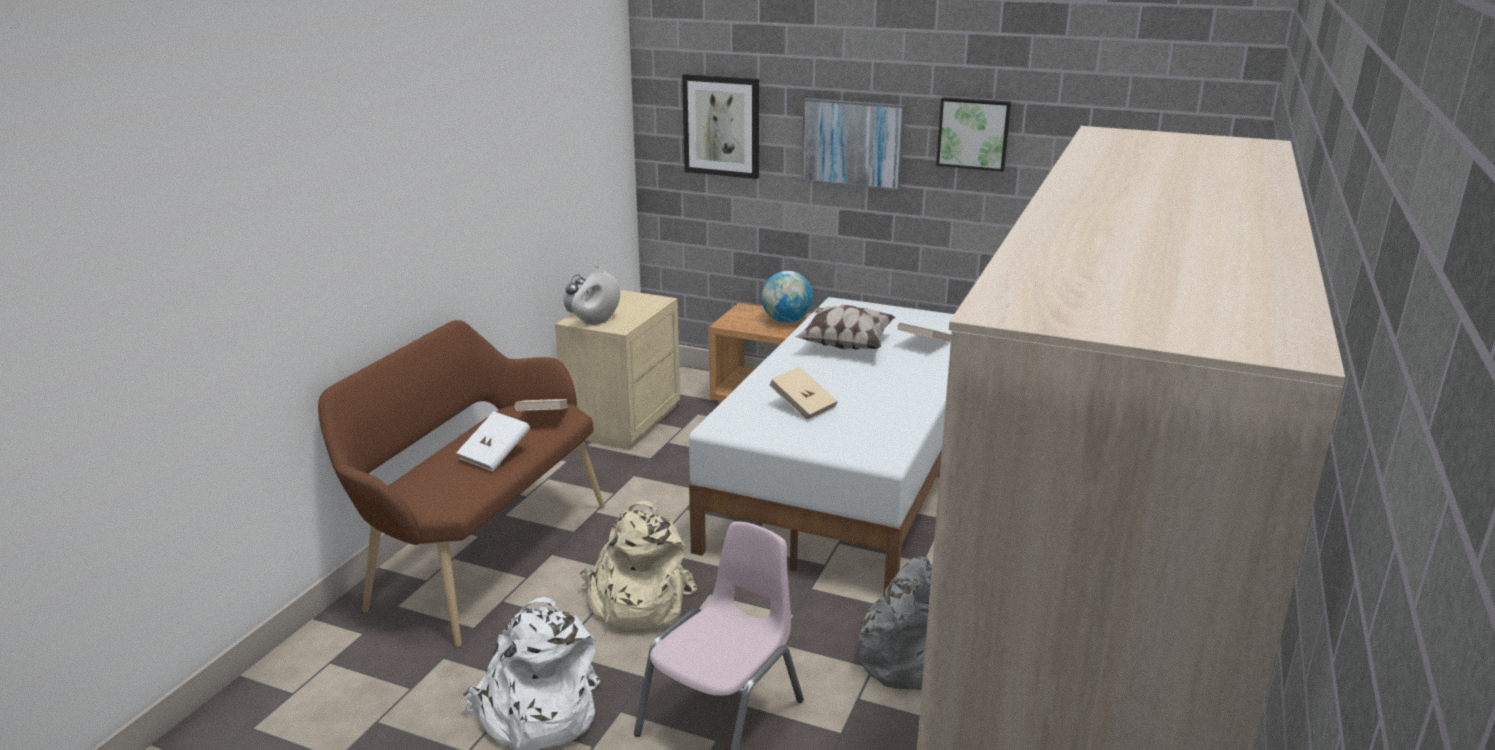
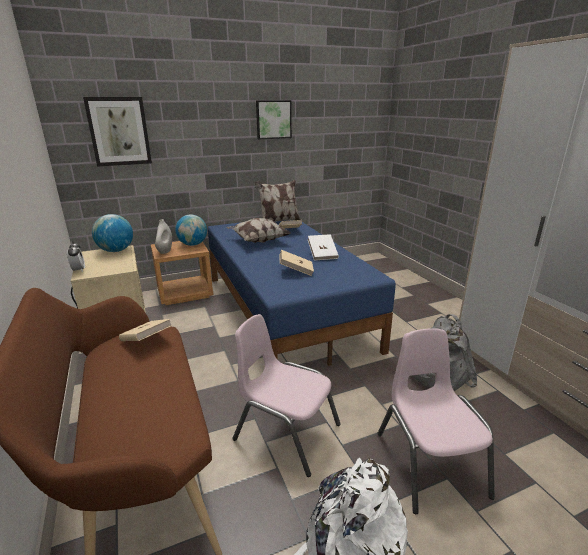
camera: 45 degrees left, 0 degrees up
white book [456,411,530,472] -> white book moved to [307,234,339,261]
white vase [571,266,620,325] -> white vase moved to [155,219,172,254]
beige backpack [580,501,697,630] -> pink chair [232,314,341,477]
white bed [689,297,954,597] -> blue bed [208,220,396,366]
picture [802,98,905,191] -> none
none -> globe [92,214,133,252]
none -> pillow [254,180,301,222]

